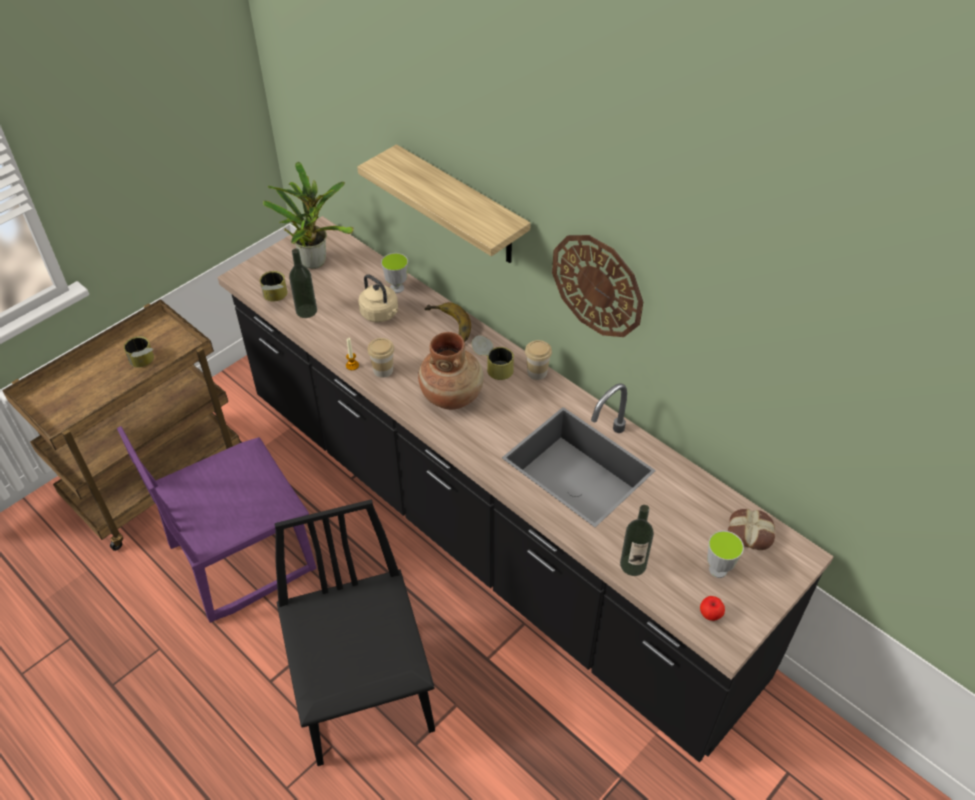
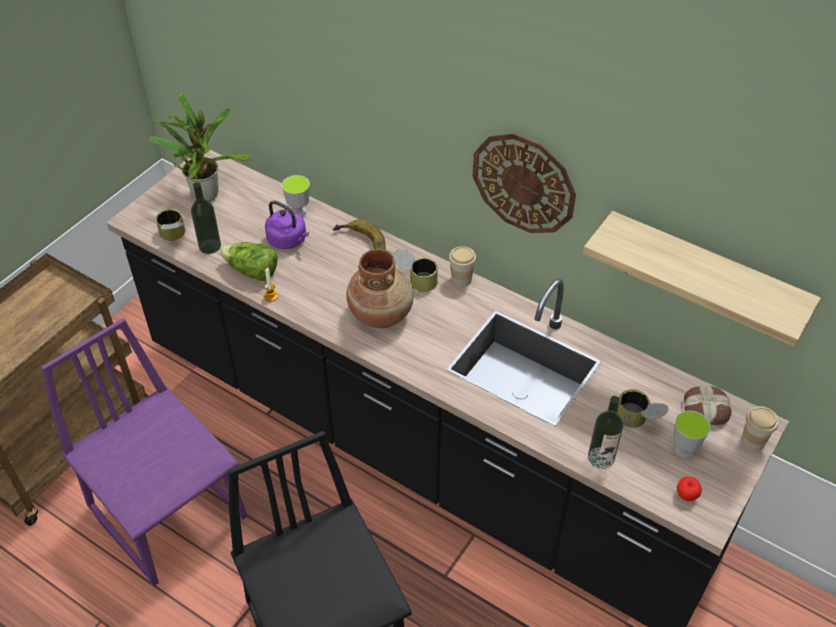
camera: 10 degrees left, 0 degrees up
purple chair [117,426,316,623] -> purple chair turned 90 degrees clockwise [41,318,247,586]
can [124,336,154,367] -> can moved to [617,389,669,428]
shelf [357,144,531,263] -> shelf moved to [583,211,821,347]
beige kettle [359,274,398,322] -> purple kettle [265,200,309,249]
cup [367,338,395,378] -> cup moved to [741,406,779,451]
none -> lettuce [220,242,278,281]

